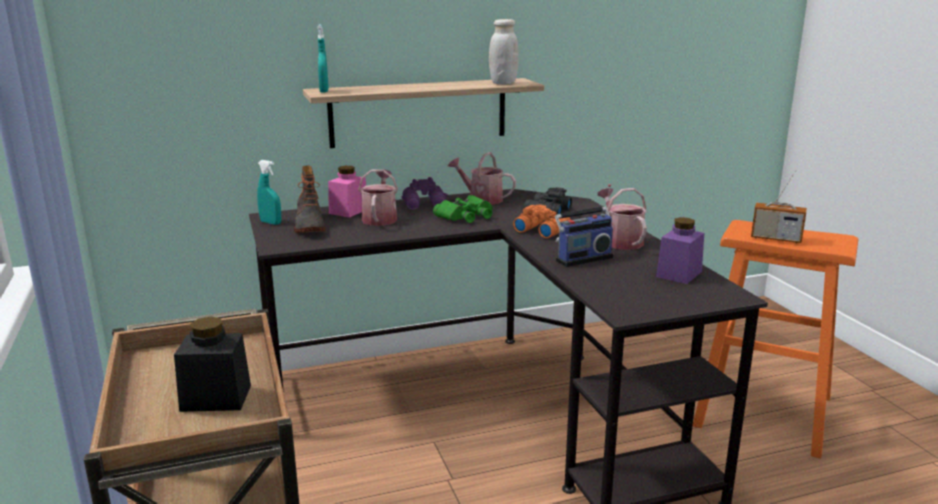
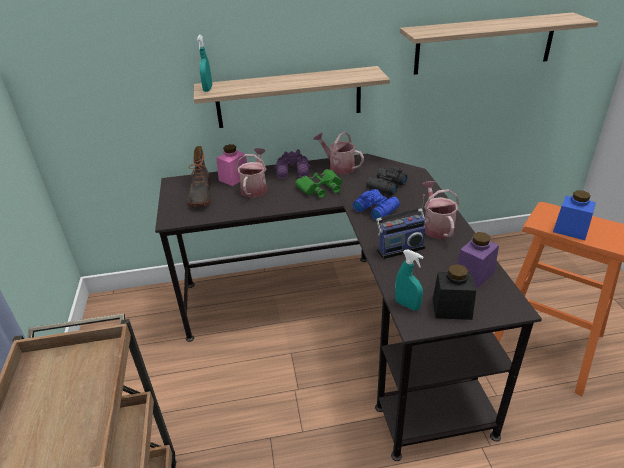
camera: 10 degrees right, 15 degrees up
black jar [174,316,251,412] -> black jar moved to [433,264,476,320]
turquoise spray bottle [257,160,281,225] -> turquoise spray bottle moved to [395,249,424,311]
white jar [489,19,519,85] -> none
orange binoculars [513,205,571,238] -> blue binoculars [353,189,400,220]
radio [751,170,807,243] -> blue jar [553,190,596,240]
none -> shelf [400,12,598,75]

